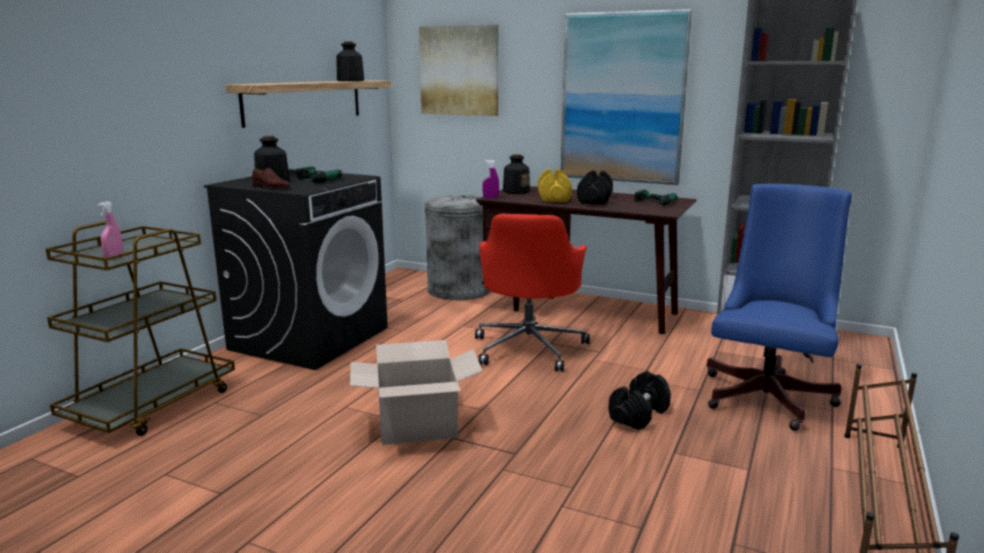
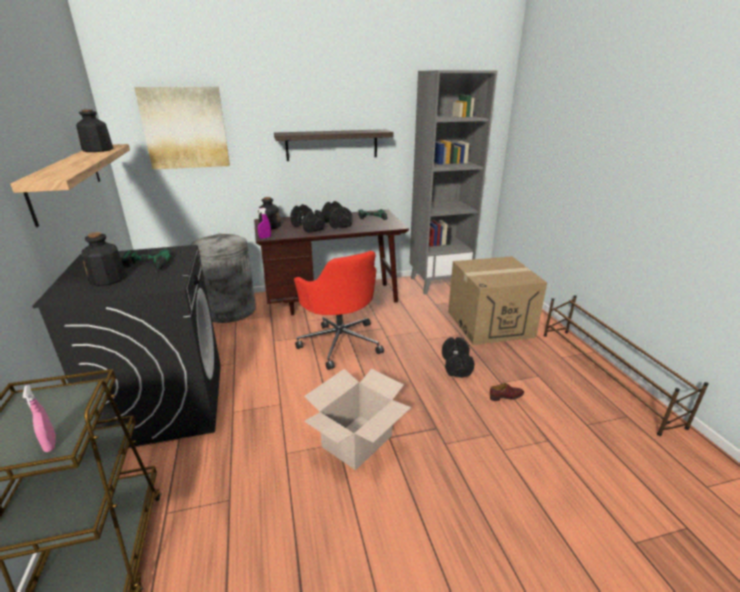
camera: 40 degrees left, 10 degrees up
brown shoe [252,168,290,189] -> brown shoe moved to [490,383,524,401]
yellow dumbbell [538,169,572,202] -> black dumbbell [290,204,325,233]
picture [561,9,693,185] -> shelf [274,129,393,161]
blue office chair [707,184,852,431] -> cardboard box [448,256,547,345]

